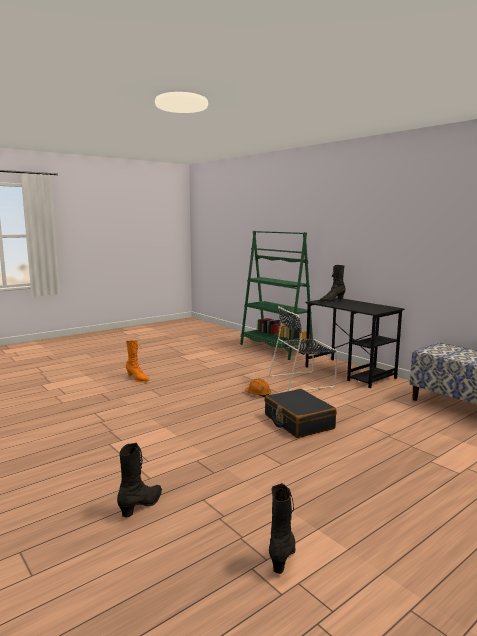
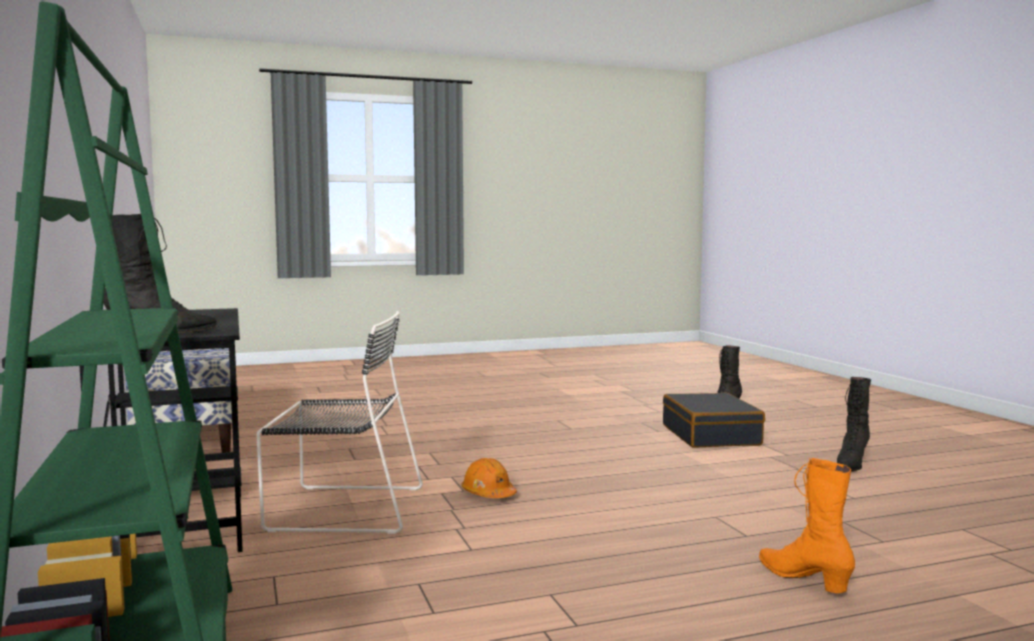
camera: 160 degrees left, 5 degrees down
black suitcase [265,389,337,438] -> black suitcase moved to [663,393,765,448]
black boot [269,483,295,574] -> black boot moved to [837,377,871,472]

